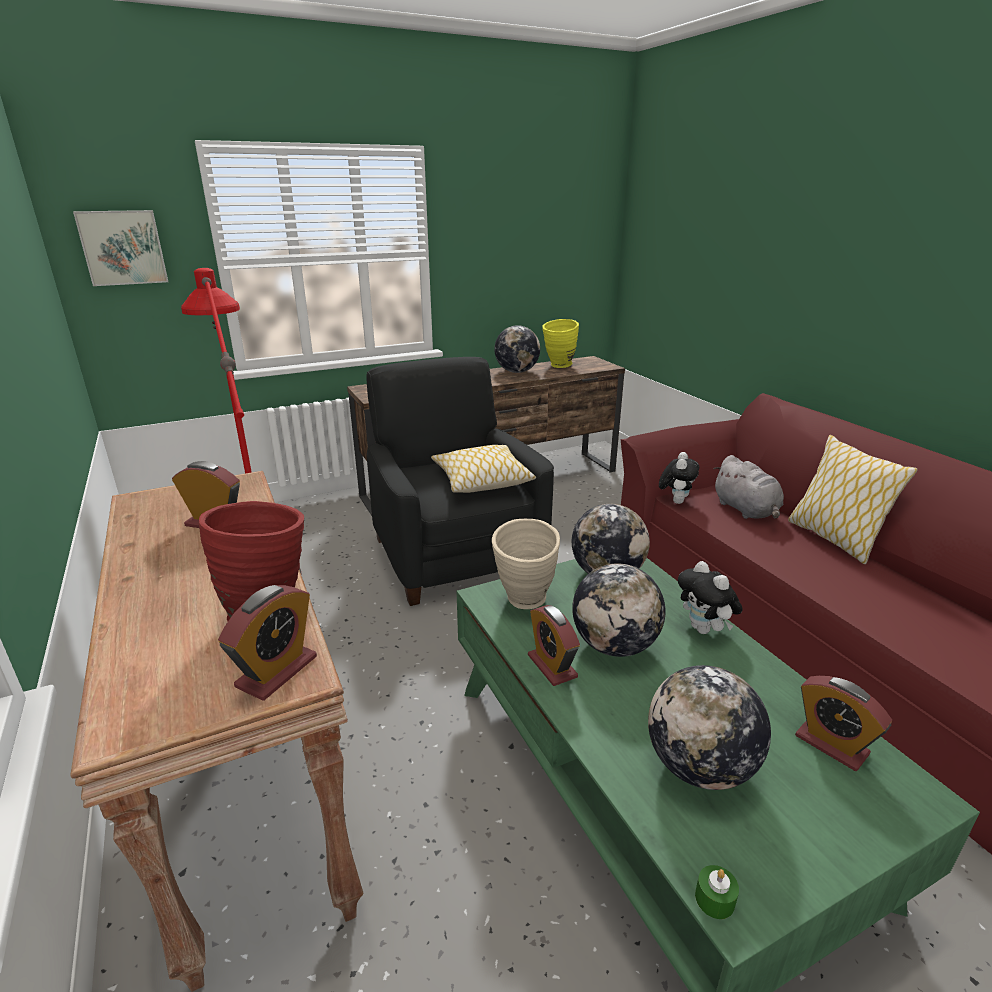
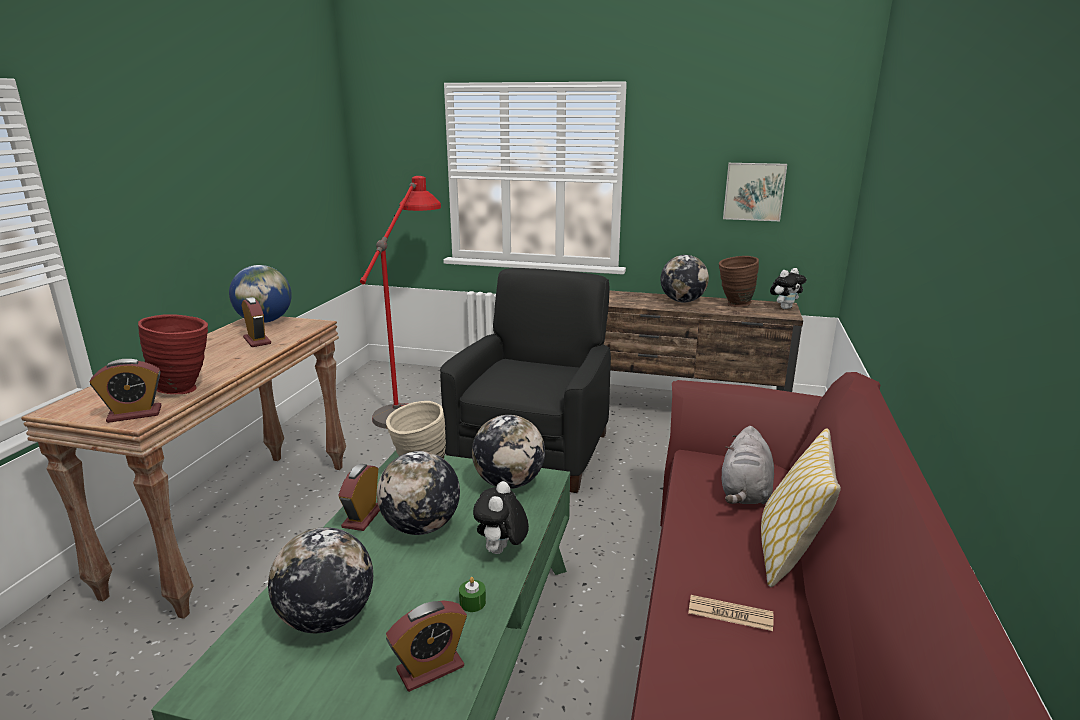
camera: 40 degrees right, 5 degrees down
picture [73,210,168,286] -> picture moved to [723,163,787,221]
pillow [431,445,536,493] -> none
yellow vase [542,319,579,368] -> brown vase [719,256,759,307]
plush toy [659,452,699,504] -> plush toy moved to [770,268,807,309]
green candle [695,865,739,919] -> green candle moved to [459,577,486,612]
alarm clock [795,676,892,771] -> alarm clock turned 120 degrees counterclockwise [386,600,467,692]
none -> globe [229,265,292,323]
none -> newspaper [688,595,774,631]

